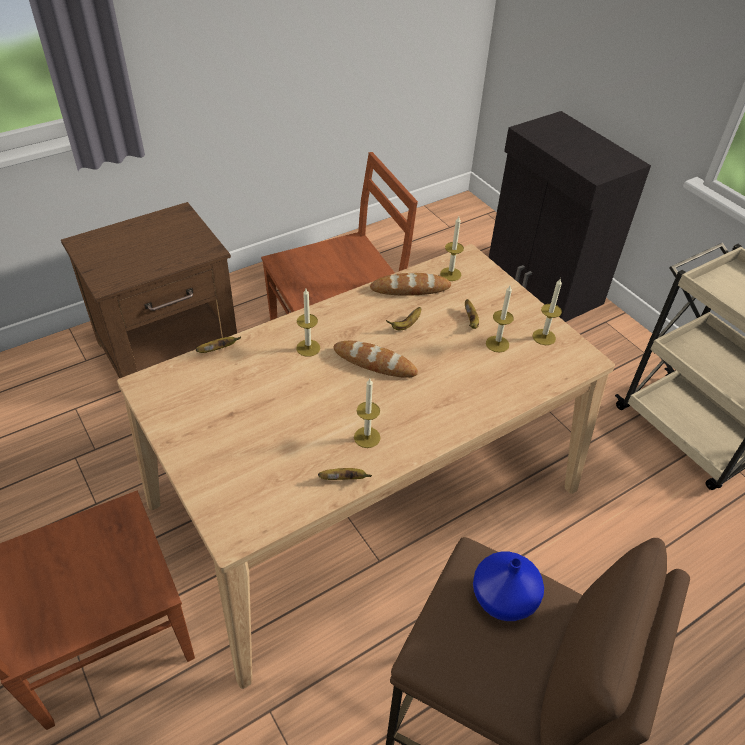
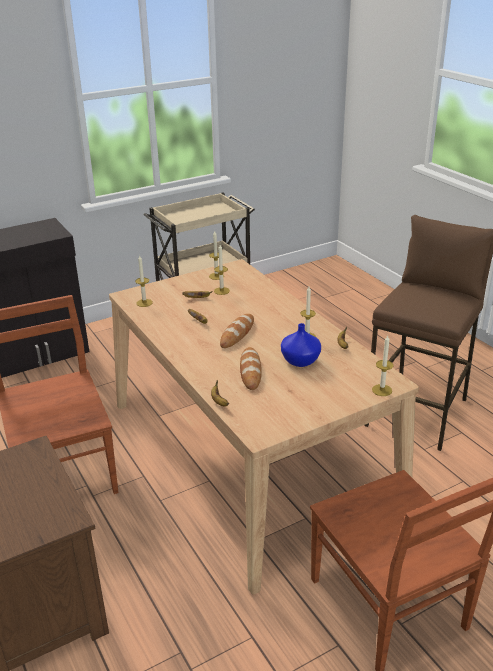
camera: 85 degrees left, 15 degrees down
candle [296,289,320,357] -> candle moved to [372,335,394,396]
bread [370,273,451,296] -> bread moved to [240,347,262,390]
blue vase [473,552,544,621] -> blue vase moved to [281,323,321,367]

